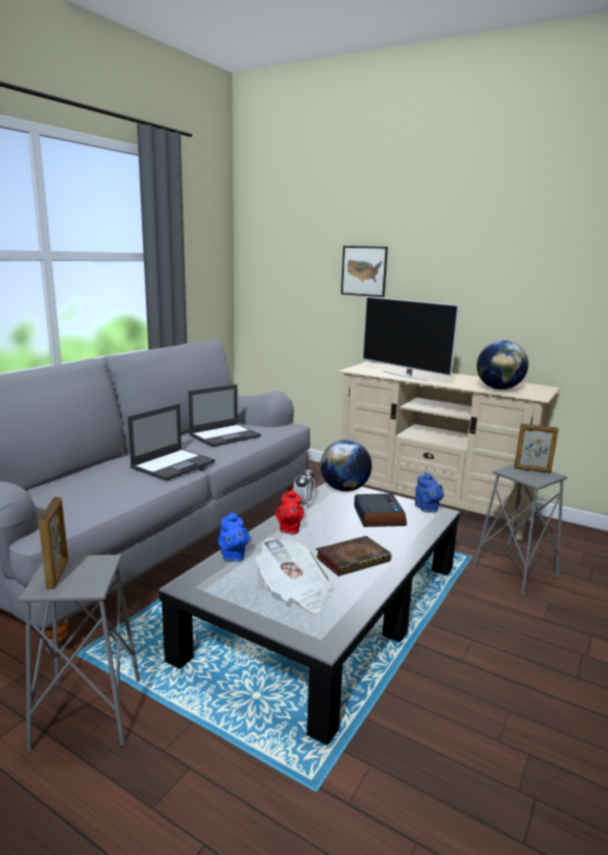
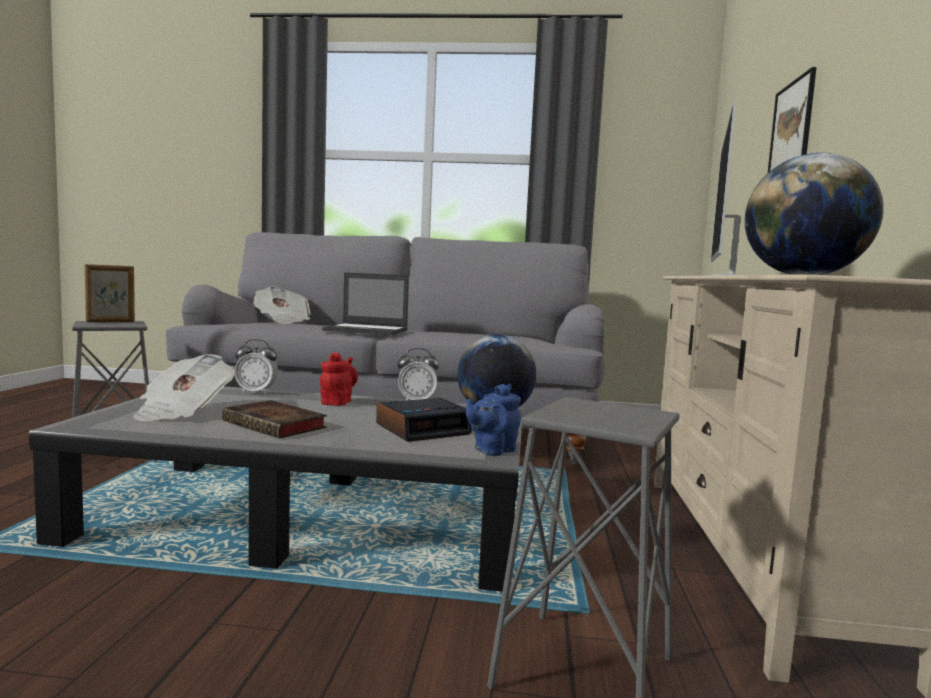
camera: 65 degrees right, 10 degrees down
laptop [188,384,261,447] -> none
blue teapot [218,511,249,562] -> alarm clock [234,339,278,394]
red teapot [275,489,304,535] -> red teapot turned 120 degrees clockwise [320,352,358,406]
picture frame [514,424,558,473] -> none
none -> newspaper [253,286,310,324]

